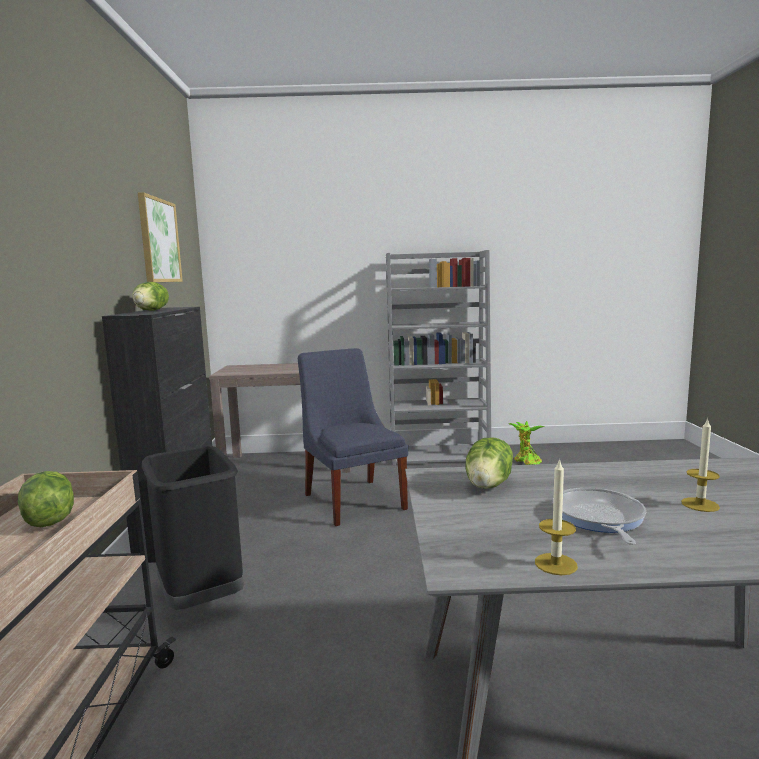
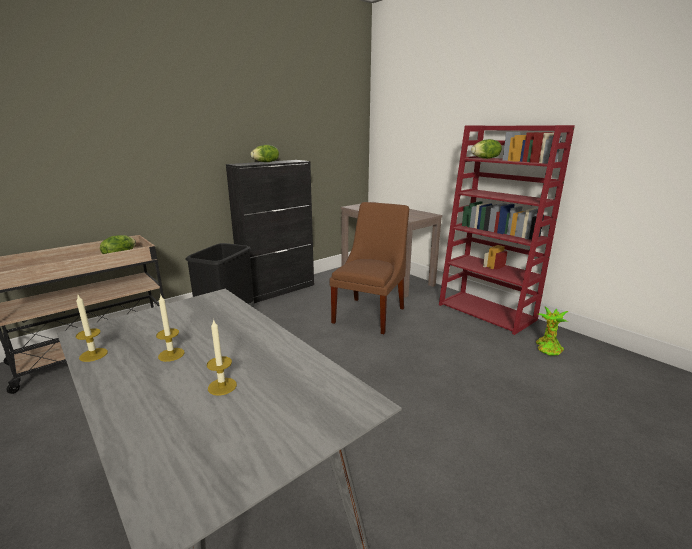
camera: 50 degrees right, 10 degrees up
picture [138,192,183,282] -> none
blue chair [298,348,408,526] -> brown chair [330,202,409,334]
grey bookcase [386,250,491,466] -> red bookcase [439,125,575,335]
lettuce [465,438,513,489] -> lettuce moved to [471,139,502,159]
frying pan [553,488,646,545] -> candle [156,294,185,362]

